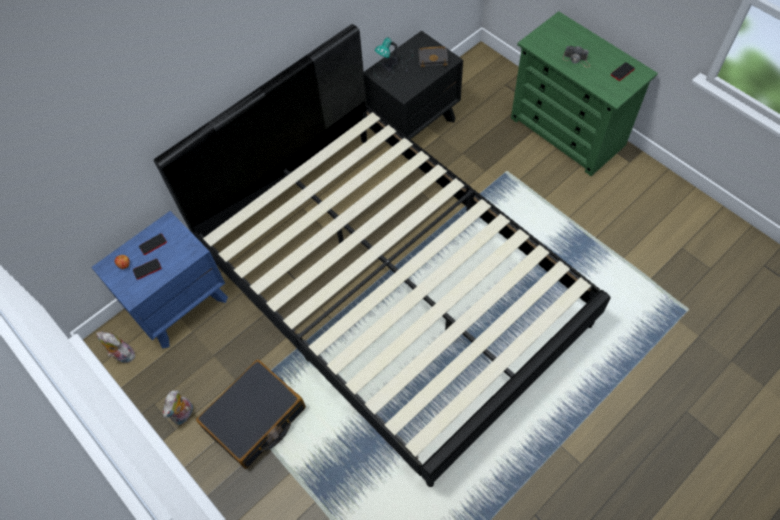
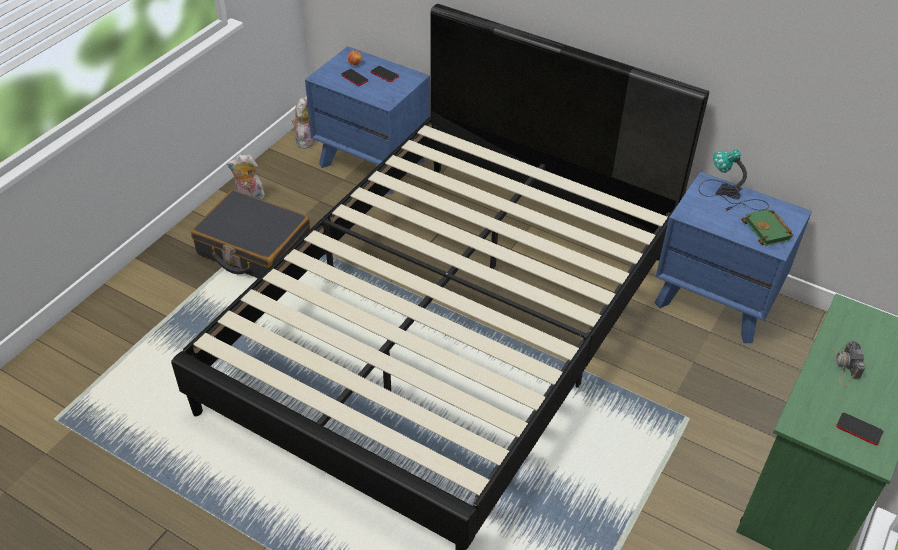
camera: 70 degrees right, 15 degrees down
black nightstand [364,31,463,139] -> blue nightstand [655,172,812,343]
black book [419,46,448,67] -> green book [741,209,794,246]

